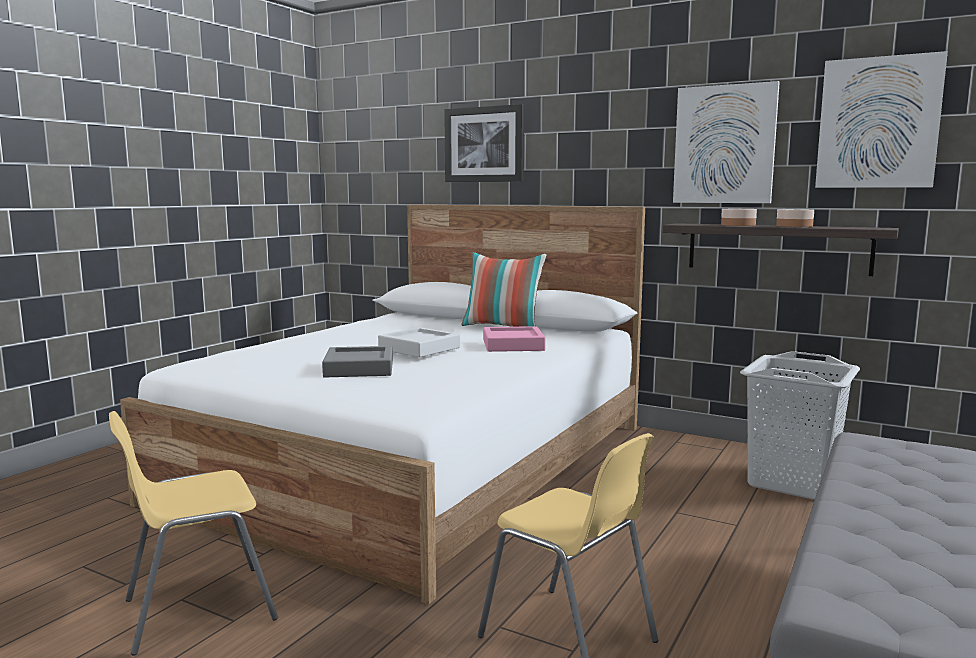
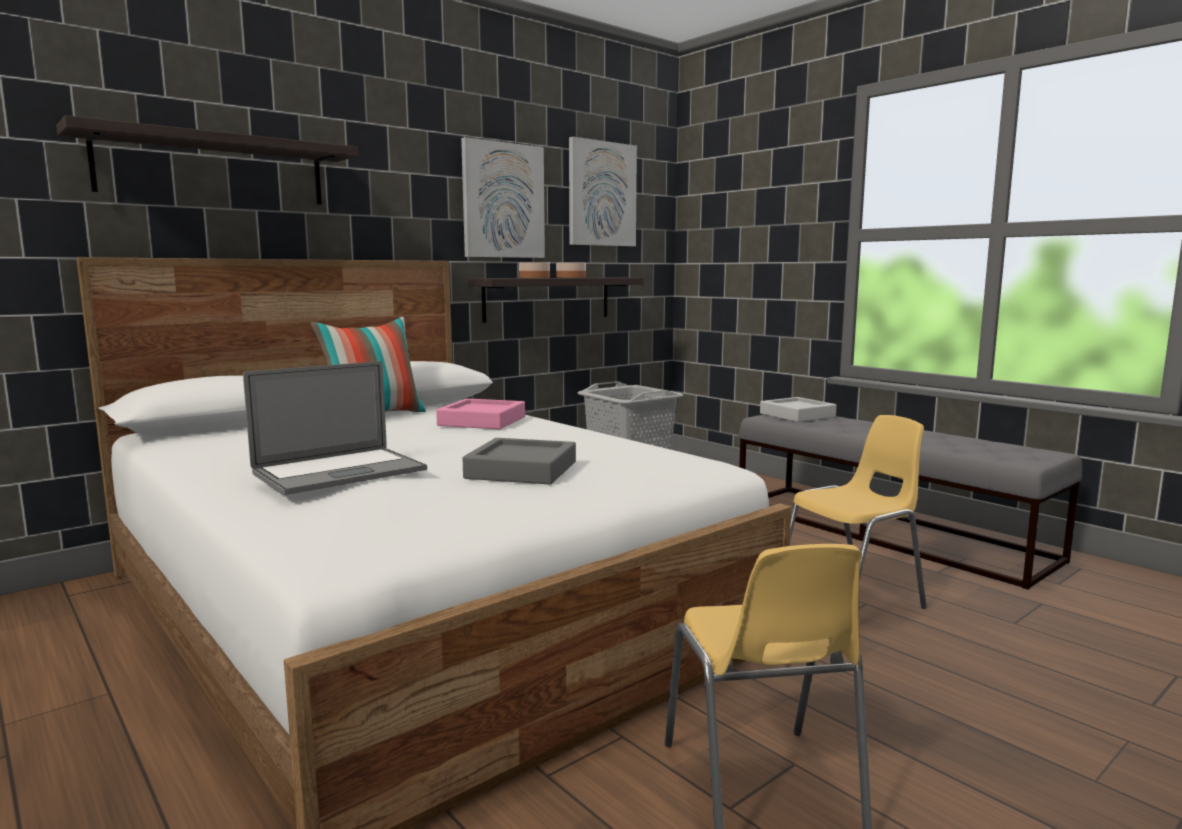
camera: 70 degrees left, 0 degrees up
grey tray [378,327,460,357] -> grey tray moved to [760,397,837,422]
picture [444,104,524,182] -> shelf [56,115,358,205]
none -> laptop [243,361,427,495]

